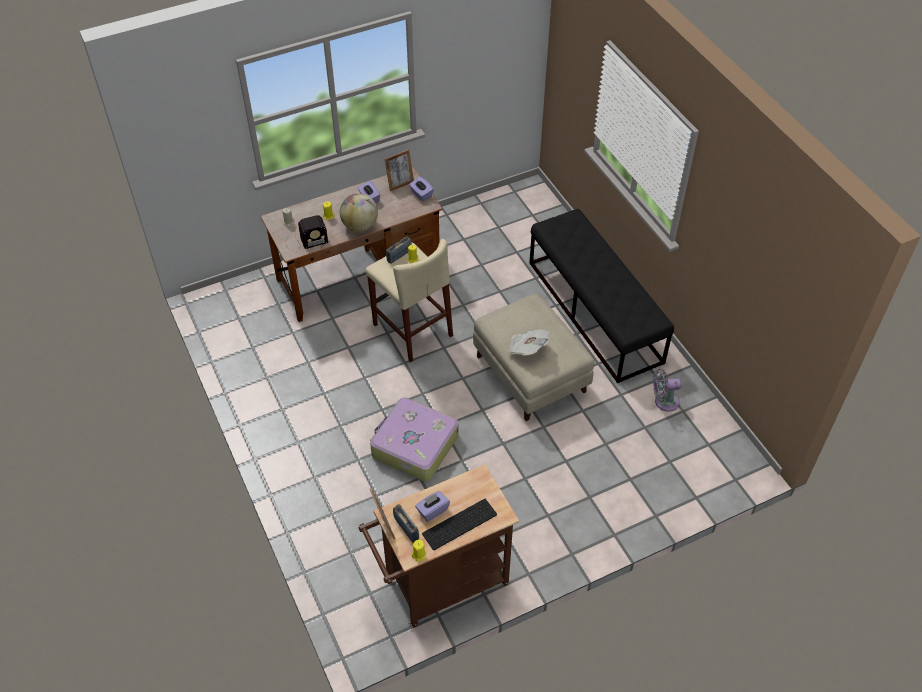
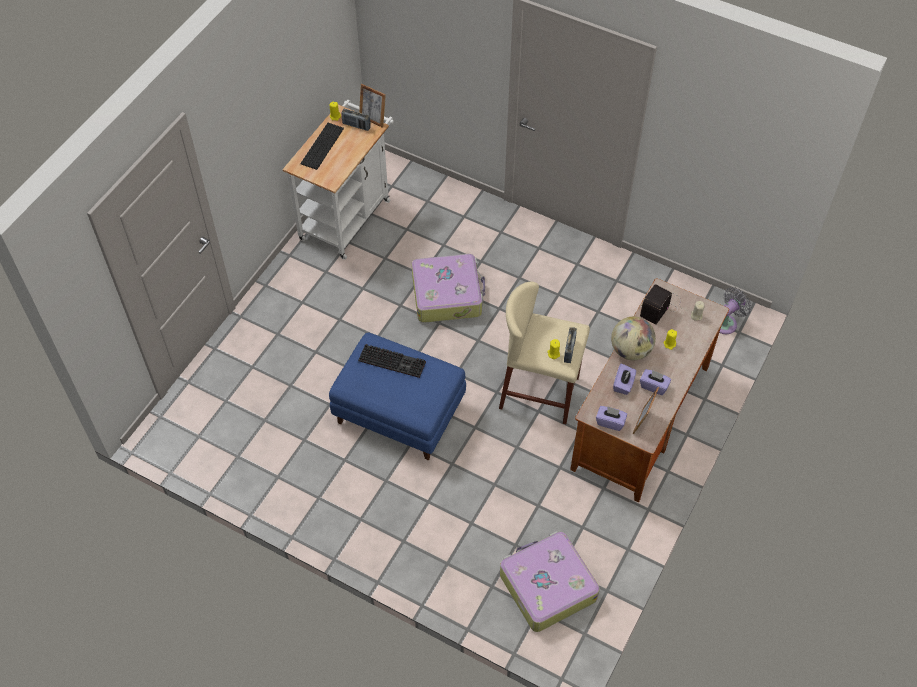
camera: 145 degrees right, 5 degrees up
brown cart [359,464,519,627] -> white cart [283,100,394,260]
purple tissue box [415,491,450,522] -> purple tissue box moved to [613,363,636,395]
beige ottoman [473,293,594,421] -> blue ottoman [329,333,466,460]
newspaper [508,329,549,356] -> keyboard [358,344,426,378]
black bench [529,209,674,383] -> none
grey fan [653,369,682,412] -> grey fan moved to [719,287,752,334]
none -> suitcase [500,531,600,632]

